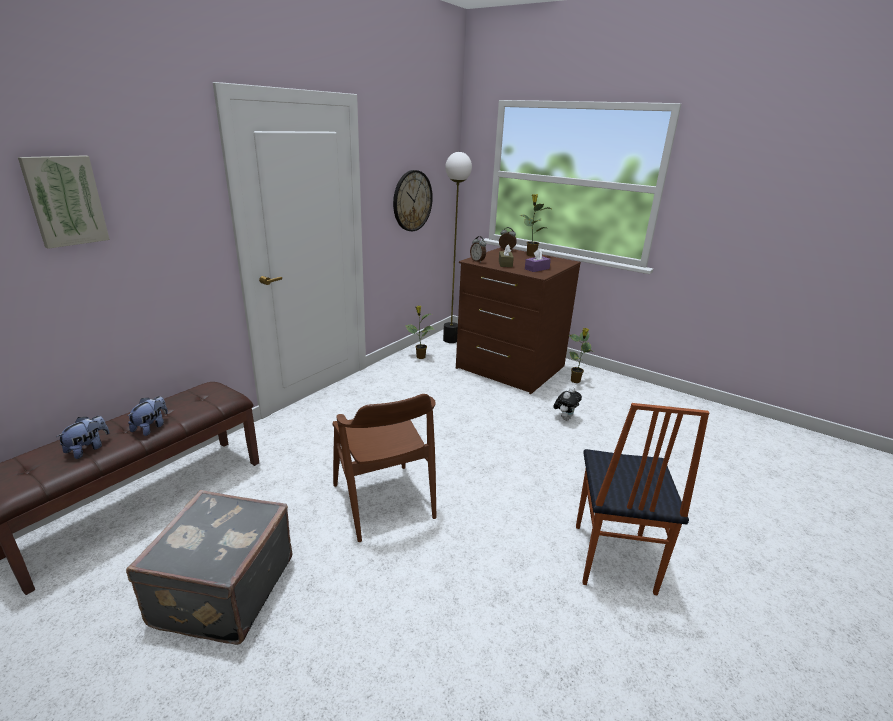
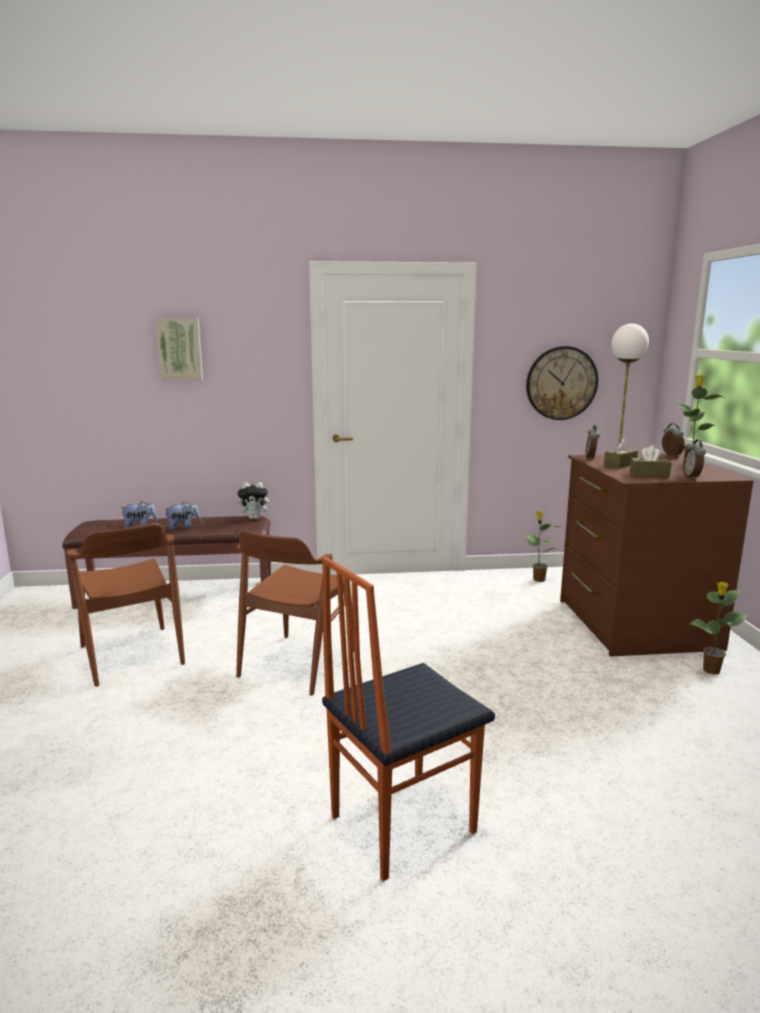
camera: 50 degrees right, 10 degrees down
grey suitcase [126,490,292,645] -> brown chair [67,523,185,687]
purple tissue box [525,249,551,272] -> brown tissue box [630,445,671,478]
plush toy [553,387,582,421] -> plush toy moved to [238,482,273,519]
none -> alarm clock [683,439,706,479]

